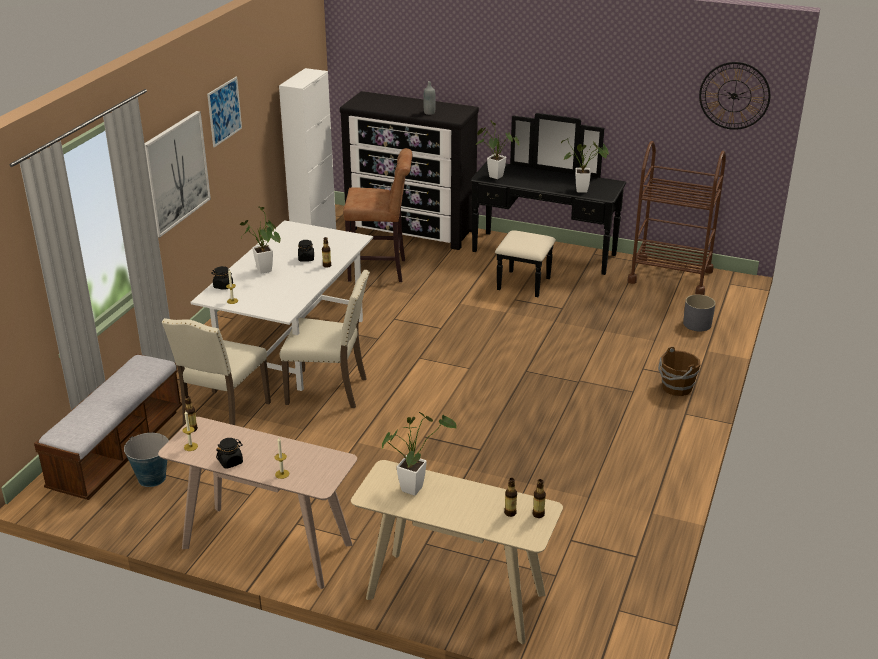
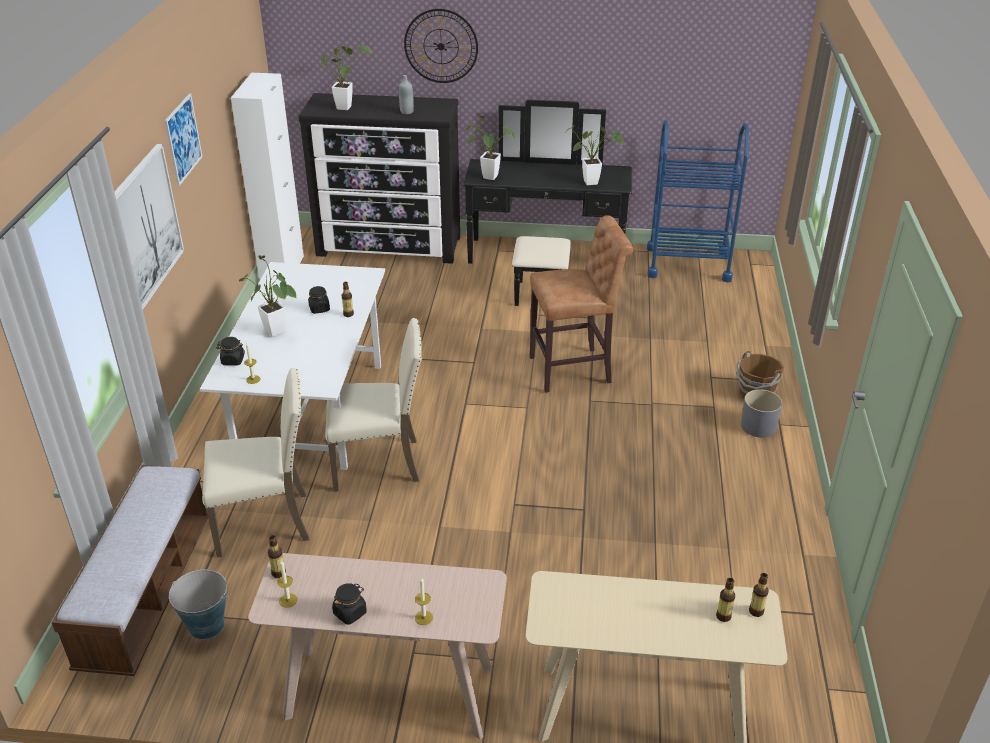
camera: 15 degrees left, 5 degrees up
beige chair [162,318,271,426] -> beige chair turned 105 degrees counterclockwise [202,368,309,558]
brown stool [343,148,413,282] -> brown stool moved to [530,215,633,393]
potted plant [382,412,457,496] -> potted plant moved to [321,44,371,110]
brown cart [628,141,726,295] -> blue cart [647,120,749,282]
grey planter [683,294,715,331] -> grey planter moved to [741,389,782,437]
wall clock [699,62,770,130] -> wall clock moved to [404,9,478,83]

